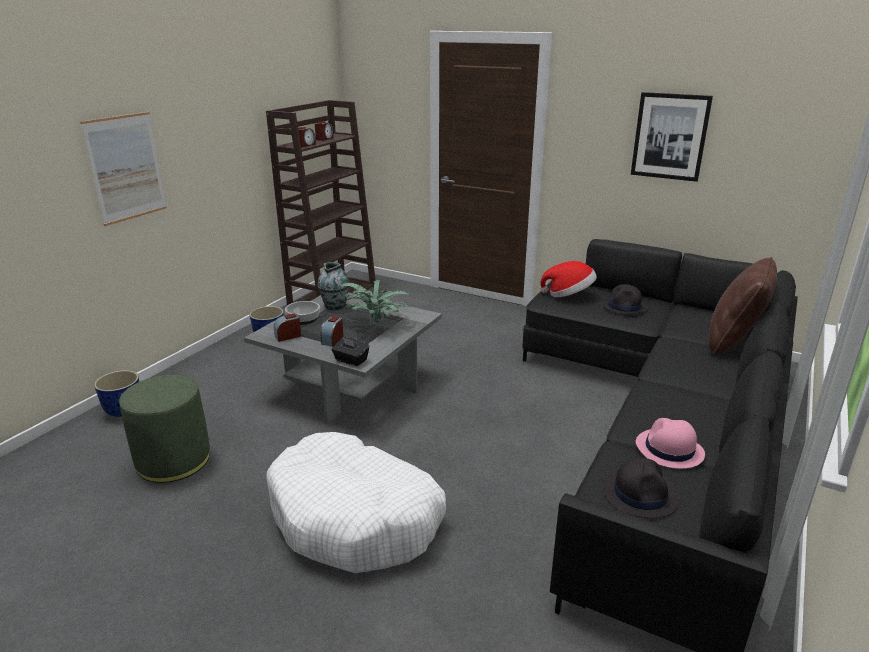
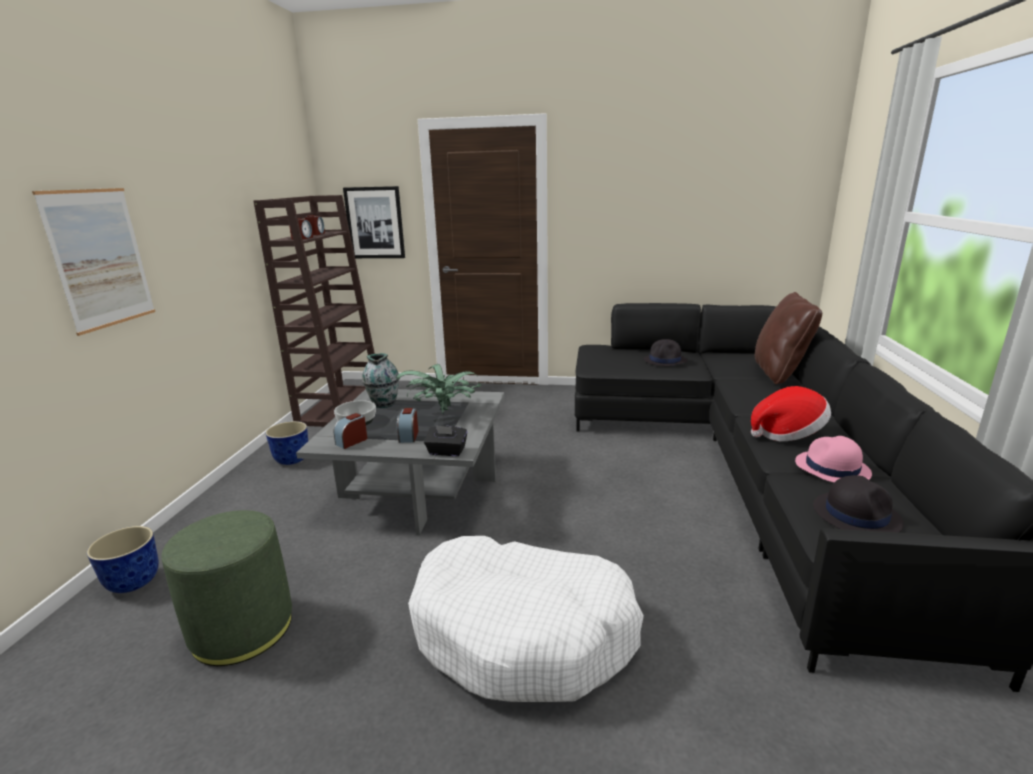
camera: 20 degrees left, 5 degrees down
hat [540,261,597,297] -> hat moved to [751,386,831,441]
picture [631,92,713,182] -> picture moved to [343,186,405,258]

